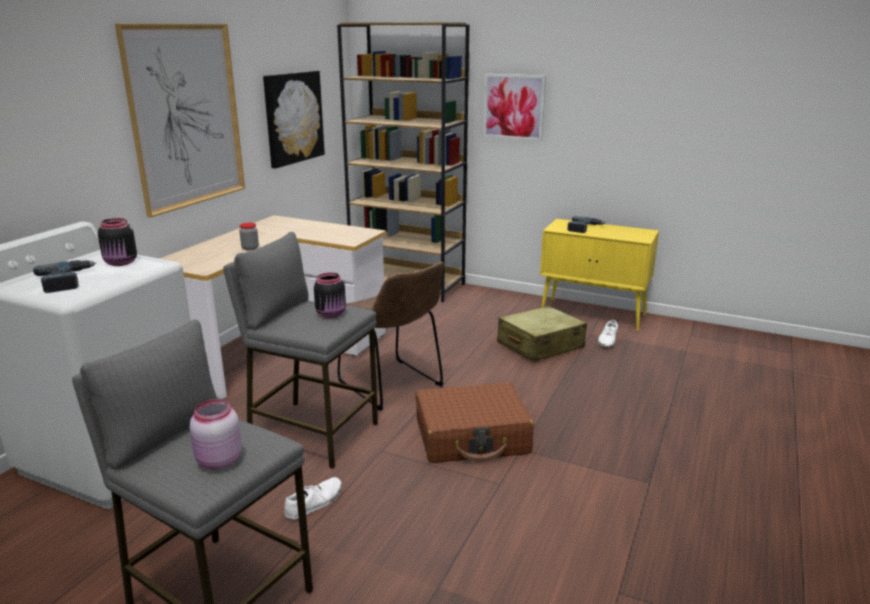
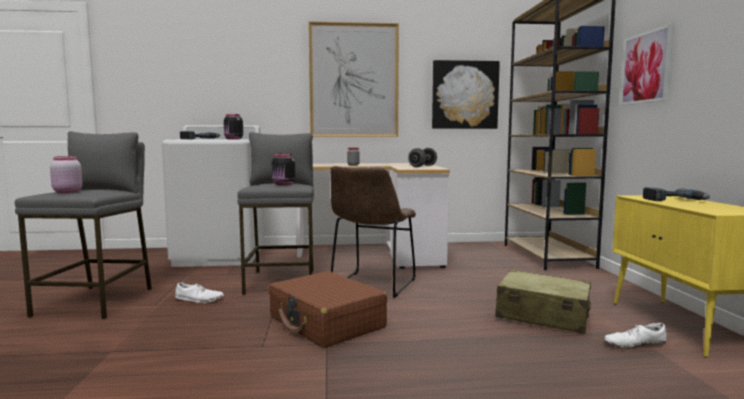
camera: 60 degrees right, 15 degrees down
none -> grey dumbbell [408,148,437,167]

